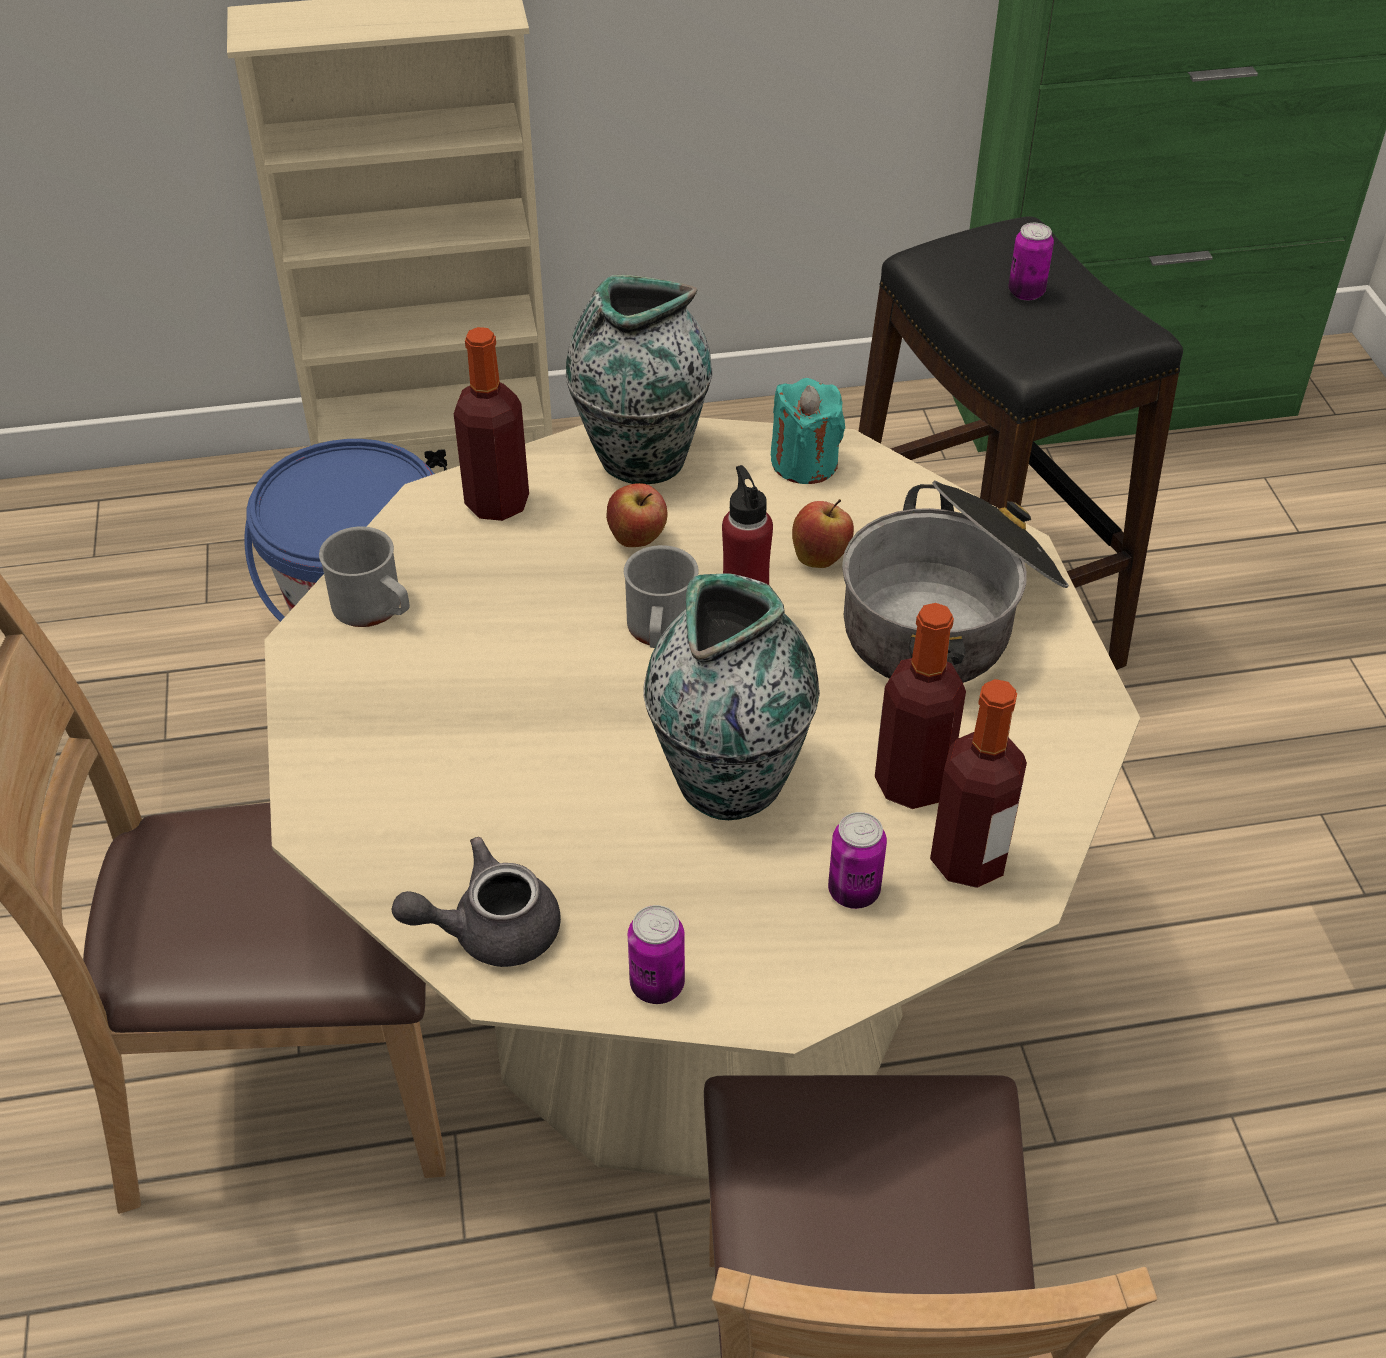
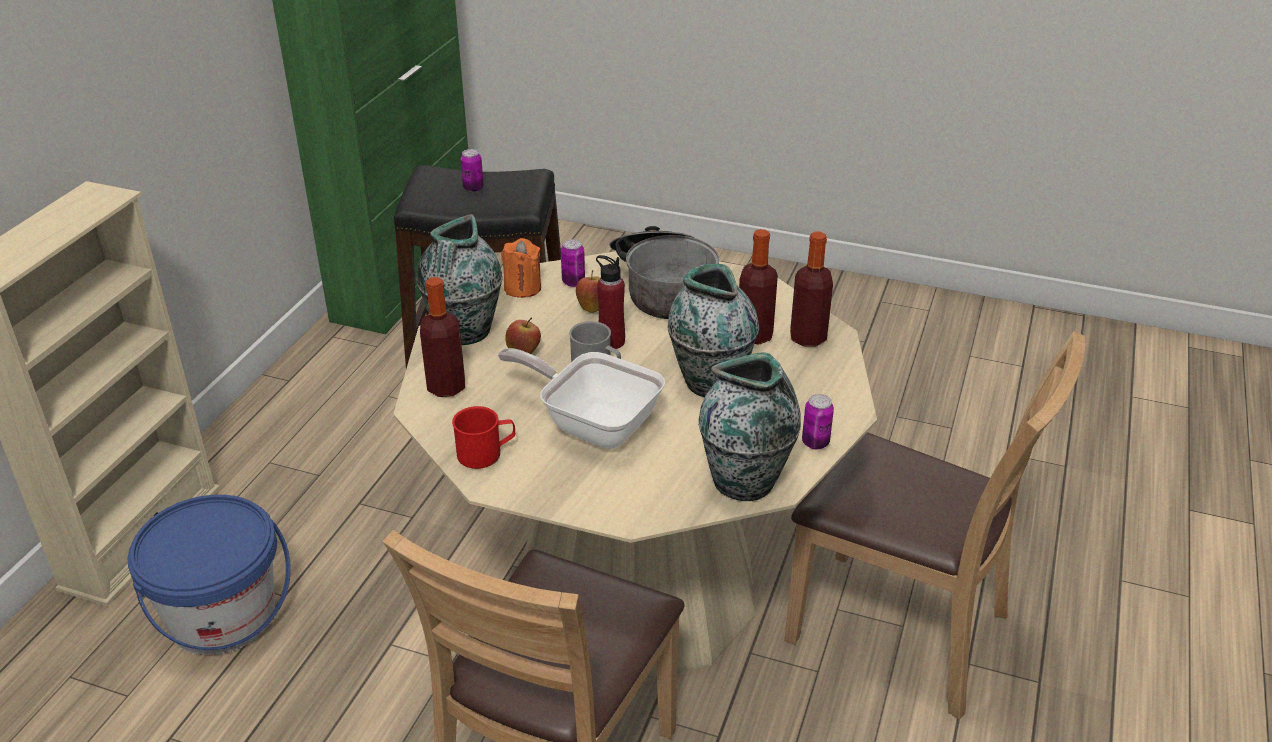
camera: 60 degrees left, 10 degrees down
grey mug [319,526,410,627] -> red mug [452,406,515,469]
grey teapot [392,837,561,967] -> vase [698,352,801,501]
turquoise candle [771,378,845,484] -> orange candle [501,238,541,298]
can [828,812,887,909] -> can moved to [561,239,585,287]
none -> frying pan [498,348,665,449]

